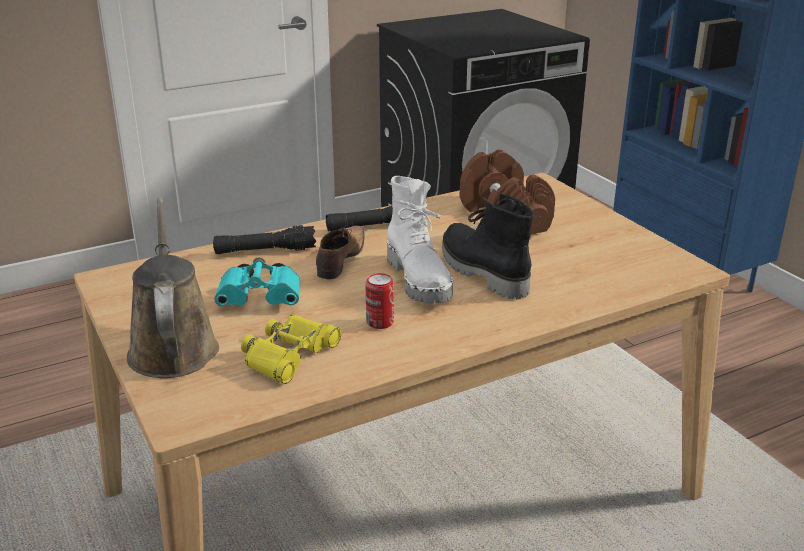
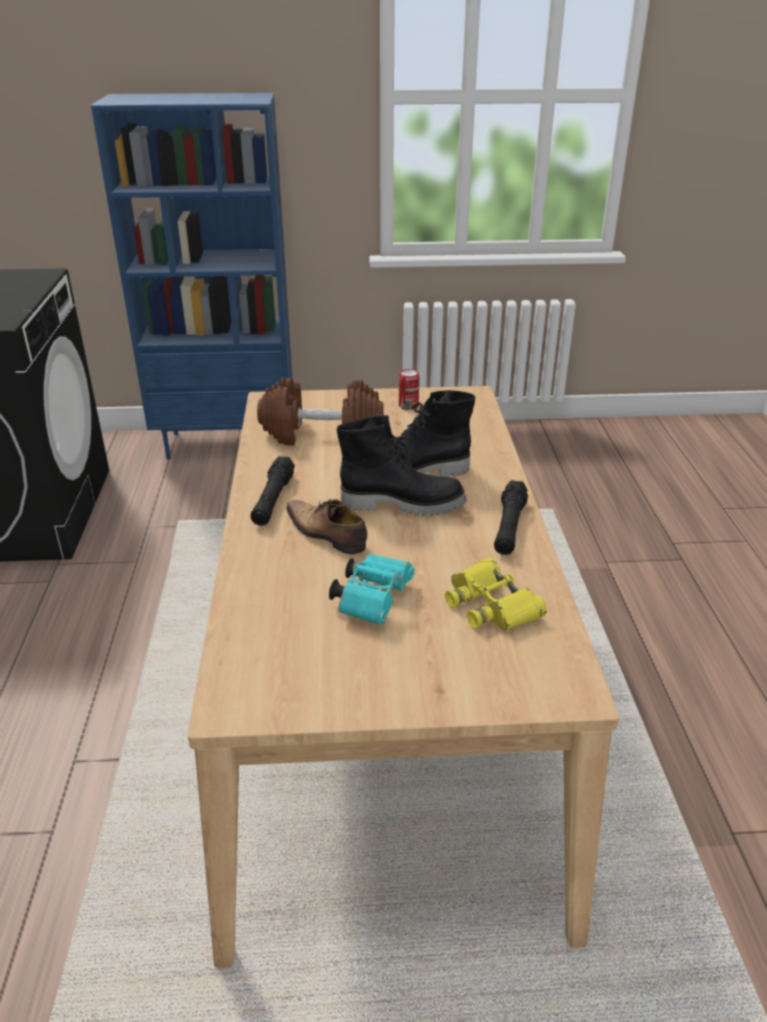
camera: 65 degrees left, 5 degrees up
brown watering can [127,197,219,378] -> none
black flashlight [213,225,316,254] -> black flashlight moved to [494,480,528,555]
can [365,273,394,329] -> can moved to [399,369,419,410]
white boot [387,176,453,304] -> black boot [337,415,467,517]

